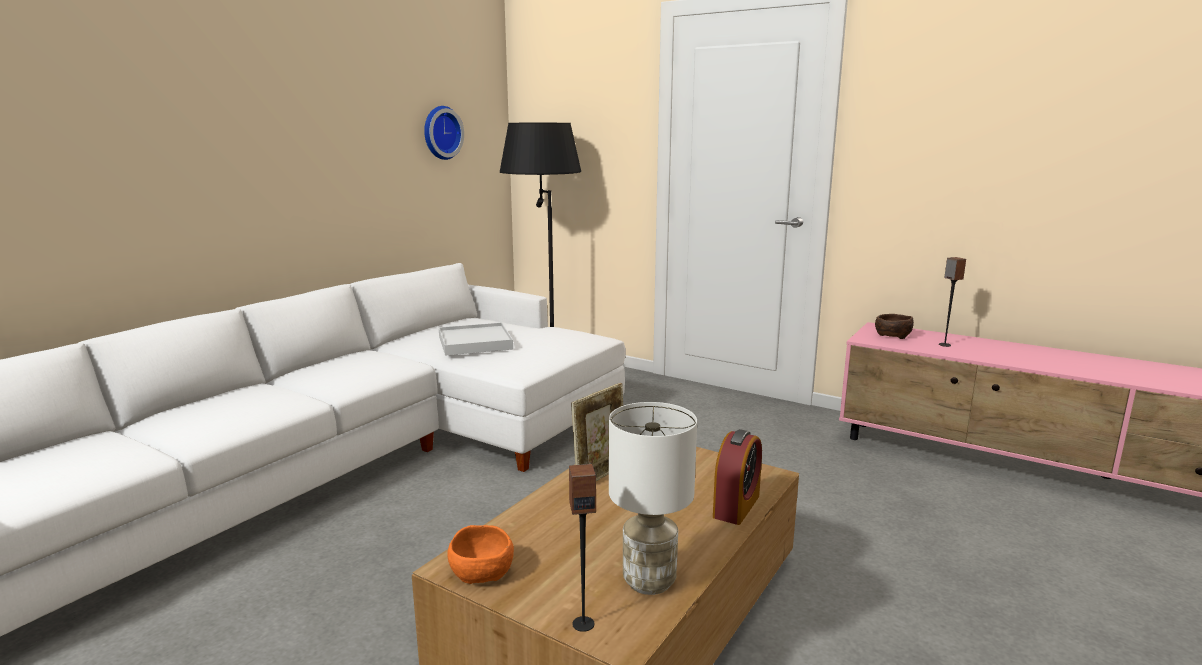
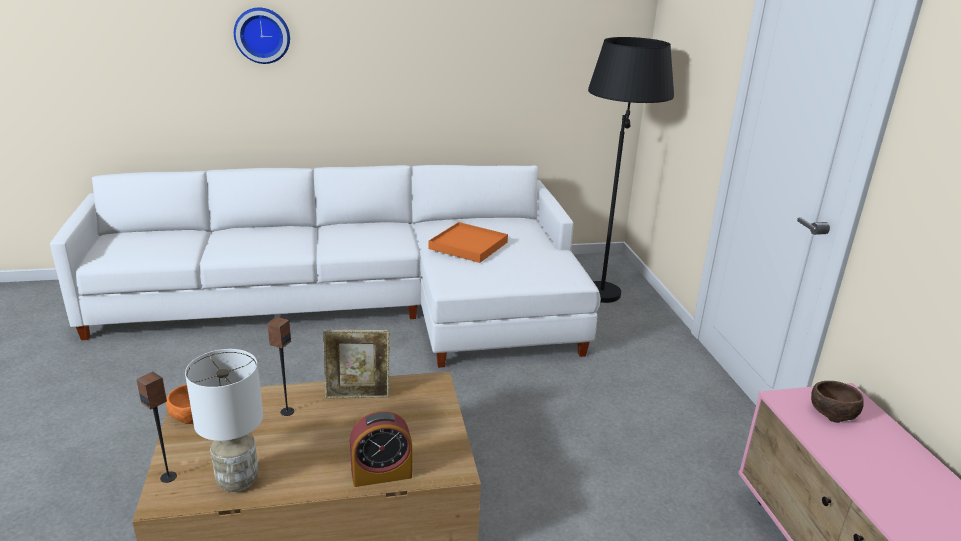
camera: 45 degrees right, 10 degrees up
wall clock [424,106,464,160] -> wall clock moved to [234,7,290,64]
white tray [439,323,513,356] -> orange tray [429,222,508,263]
speaker [939,257,966,347] -> speaker moved to [267,317,294,416]

